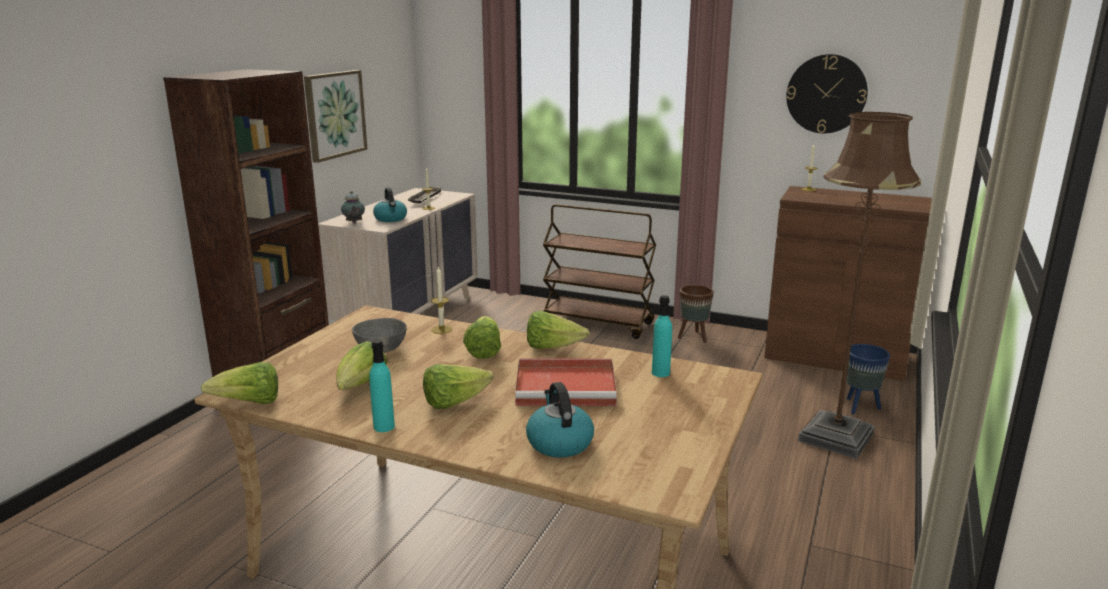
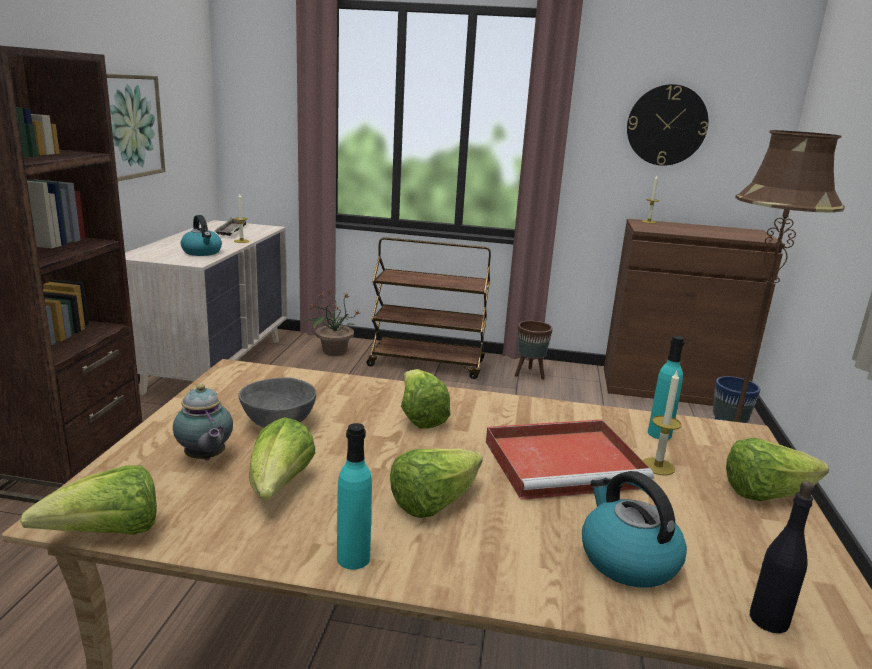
camera: 15 degrees left, 0 degrees up
teapot [341,191,365,223] -> teapot moved to [173,384,233,460]
candle [431,266,452,334] -> candle moved to [643,371,682,475]
lettuce [527,311,590,349] -> lettuce moved to [726,437,829,501]
none -> potted plant [307,291,360,356]
none -> black bottle [750,481,814,633]

